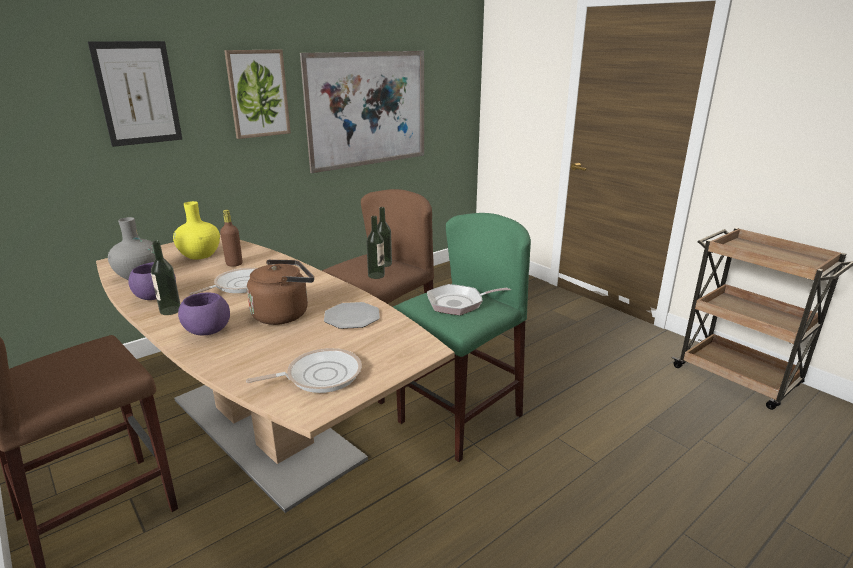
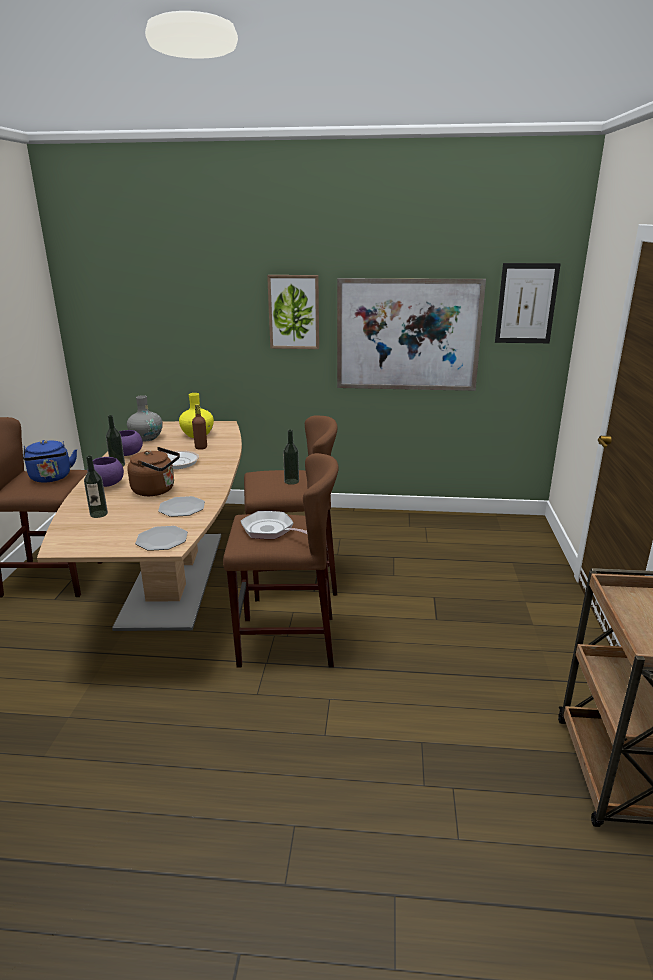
camera: 45 degrees right, 0 degrees up
picture [88,41,182,147] -> picture moved to [495,263,561,343]
frying pan [246,348,362,393] -> none
bottle [366,216,385,279] -> bottle moved to [84,455,108,518]
green stool [393,213,531,462] -> brown stool [223,453,339,668]
none -> blue kettle [23,440,77,483]
none -> plate [135,526,188,551]

